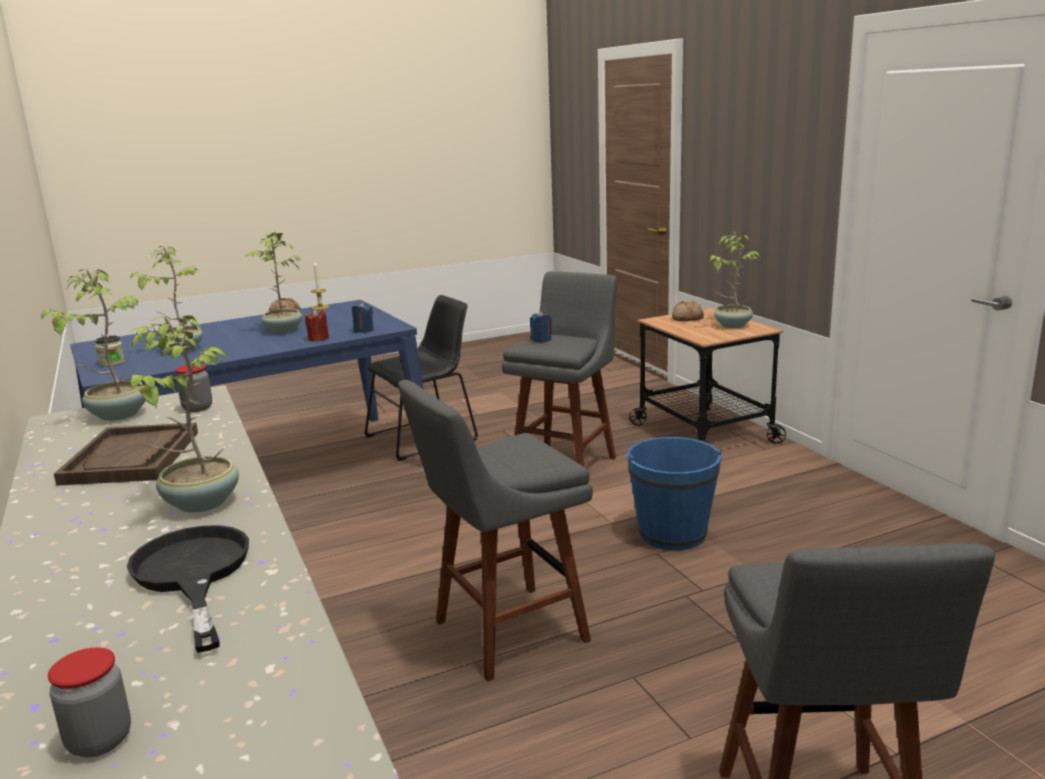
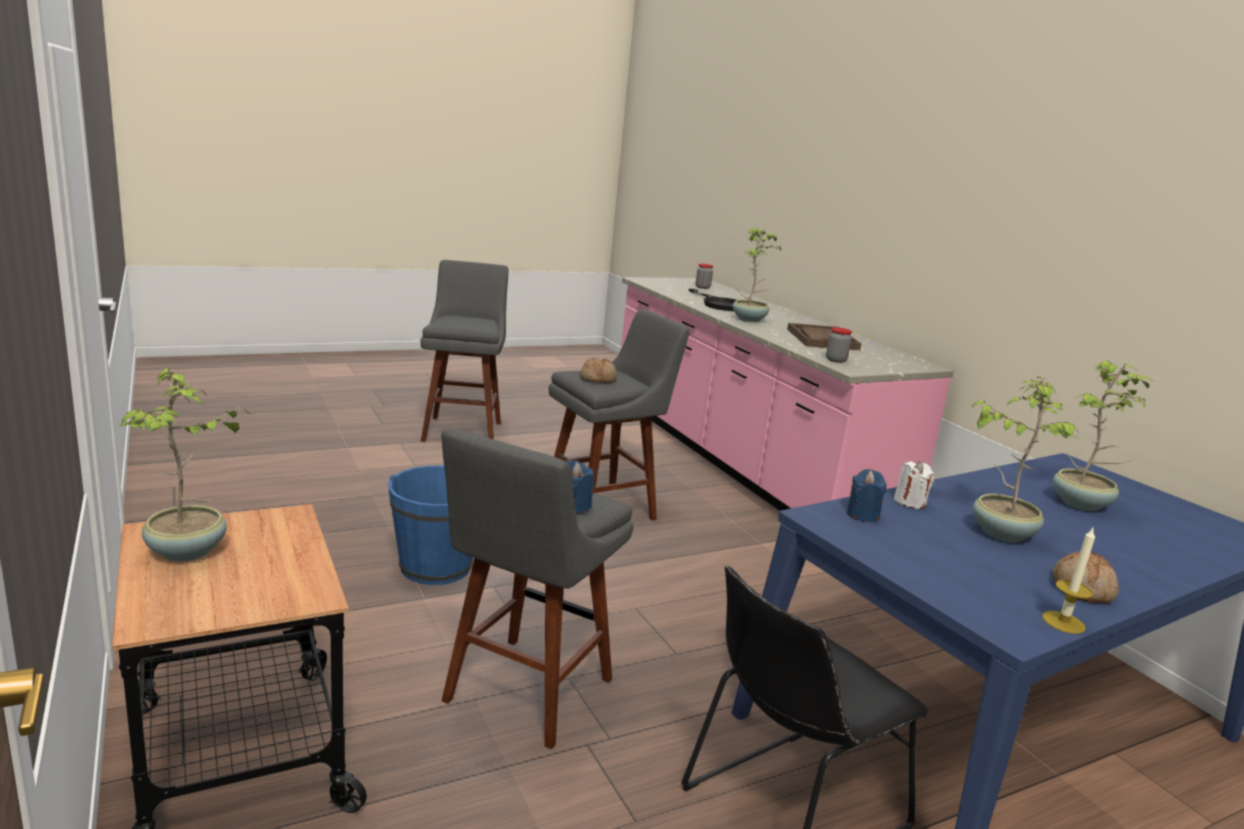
camera: 175 degrees right, 0 degrees up
potted plant [41,268,146,421] -> none
jar [95,336,125,367] -> none
red candle [305,309,329,342] -> white candle [894,461,934,509]
bread [672,301,704,321] -> bread moved to [580,357,617,383]

